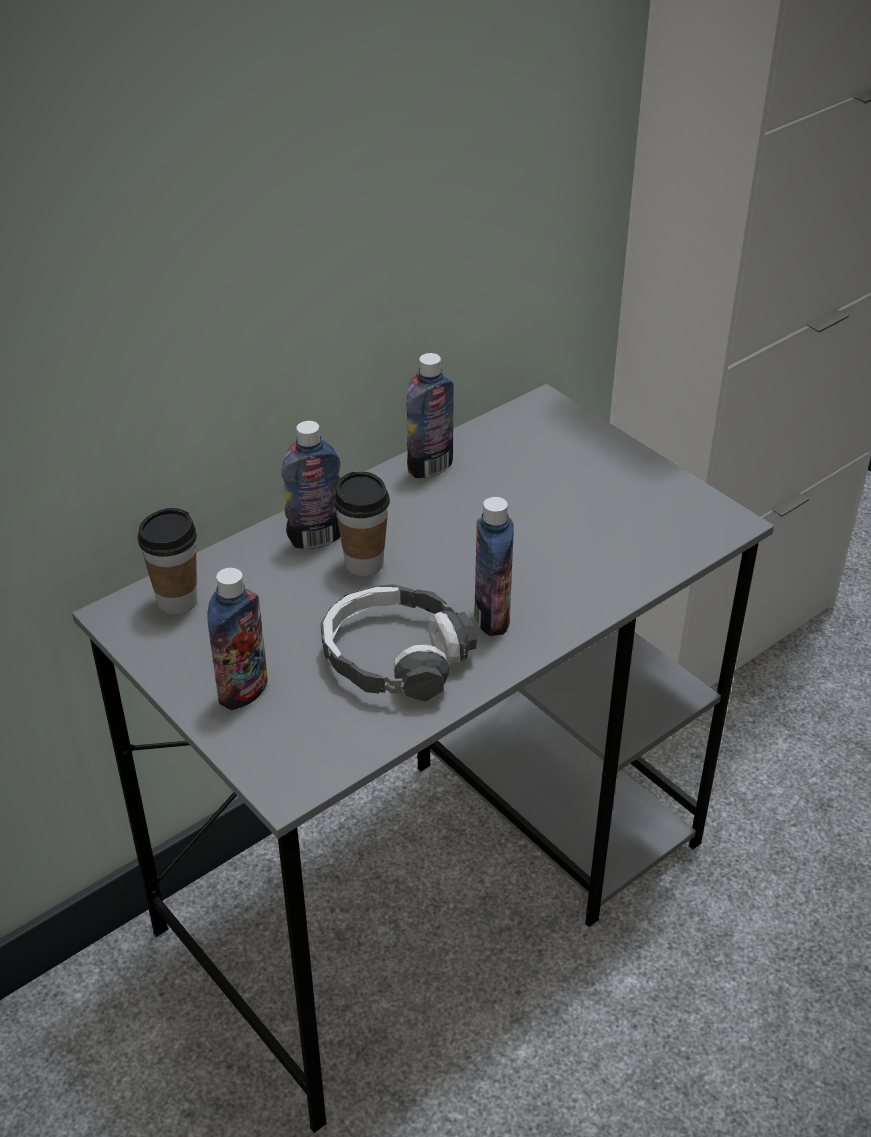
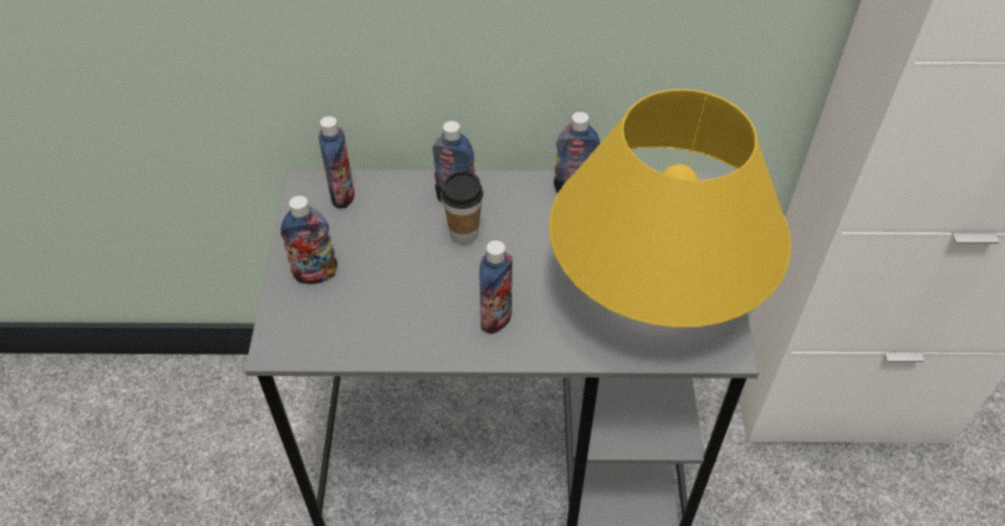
camera: 40 degrees right, 10 degrees up
cup [138,508,197,615] -> bottle [319,116,354,208]
headphones [320,584,477,702] -> none
none -> yellow table lamp [549,89,791,327]

